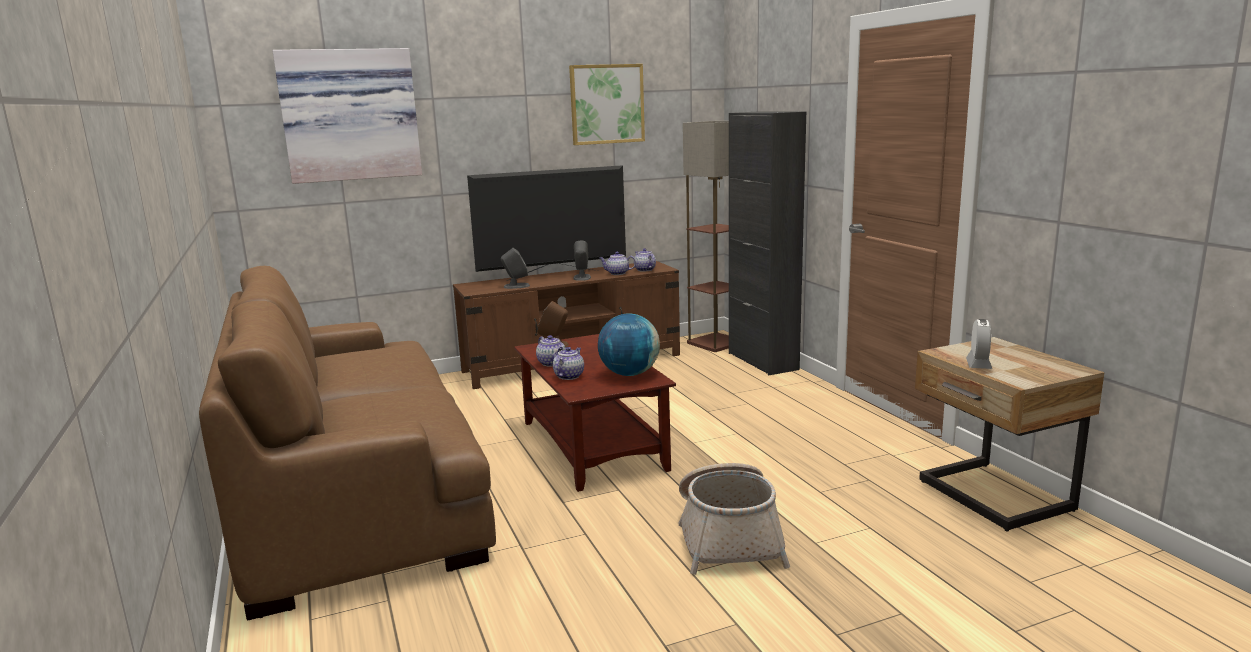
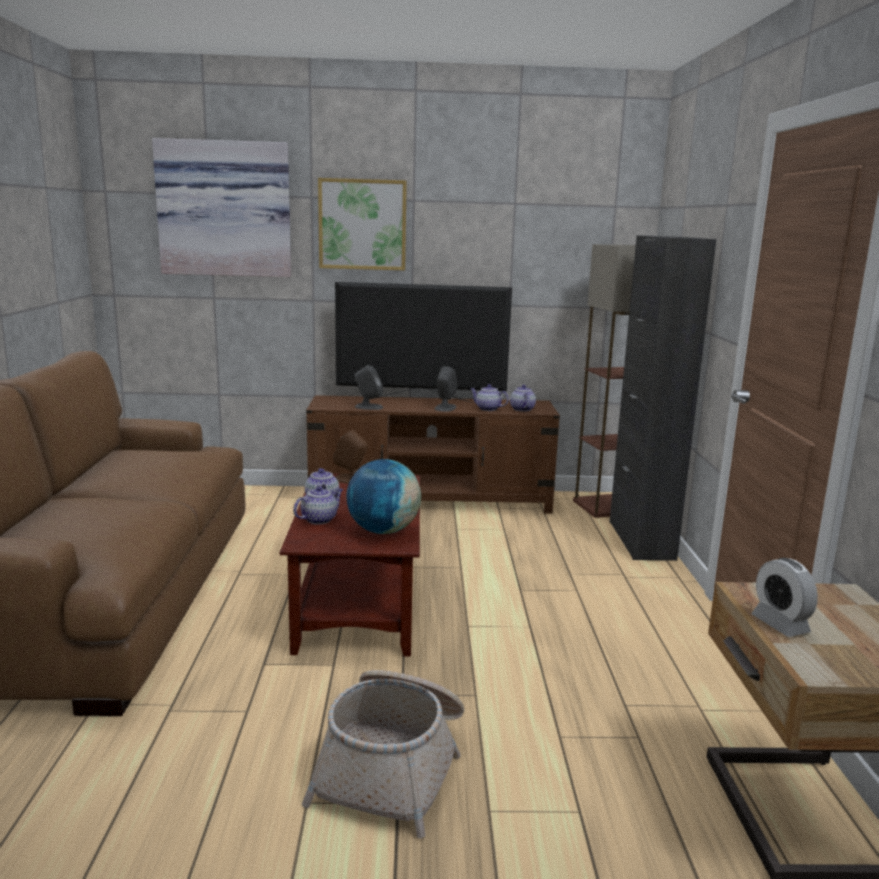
camera: 20 degrees right, 0 degrees up
picture [569,64,645,145] -> picture moved to [318,178,407,270]
alarm clock [966,319,992,369] -> alarm clock turned 120 degrees clockwise [751,558,818,637]

